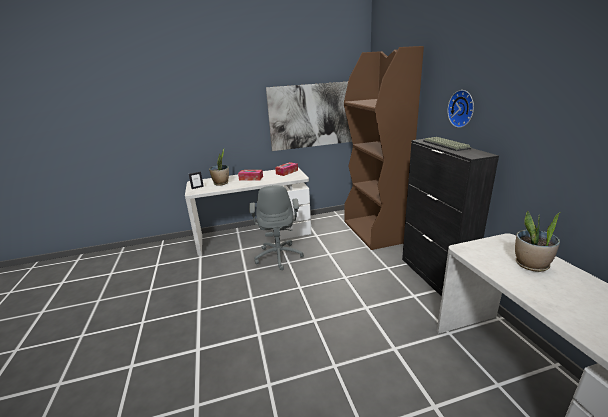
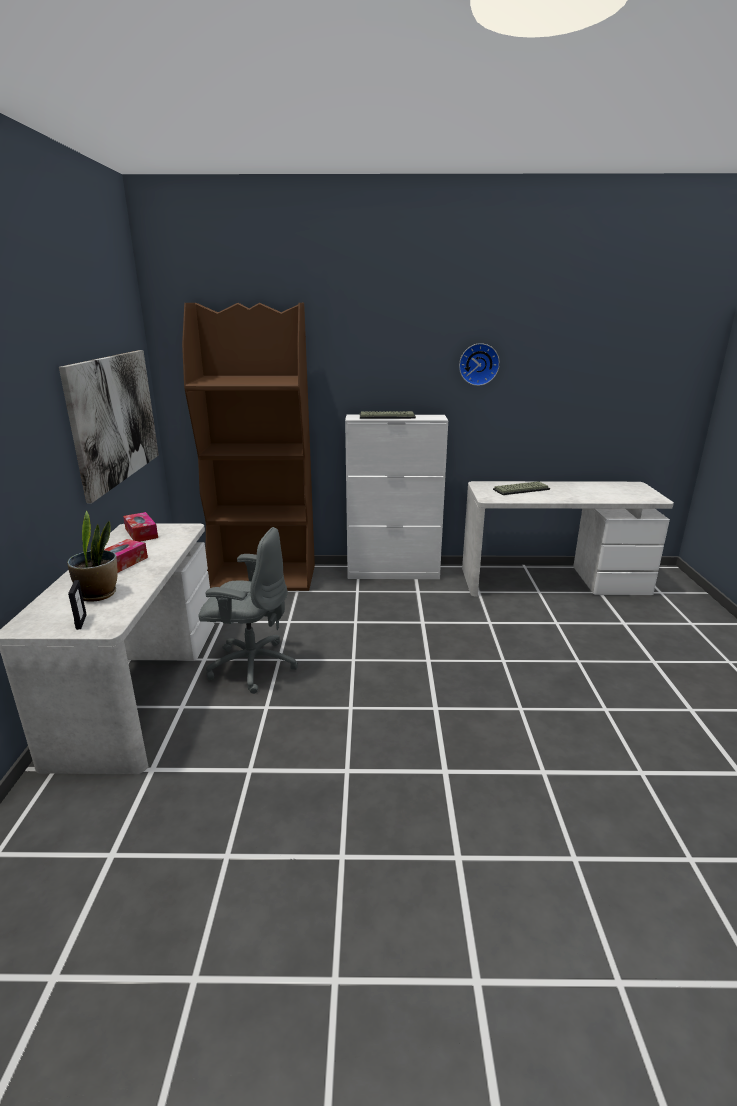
camera: 75 degrees left, 0 degrees up
black cabinet [402,139,499,297] -> white cabinet [345,415,448,579]
wall clock [447,90,474,128] -> wall clock moved to [459,343,500,386]
potted plant [515,211,561,272] -> keyboard [493,481,550,495]

